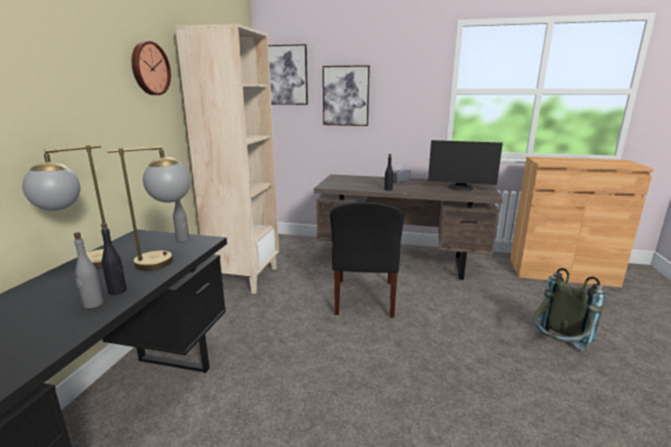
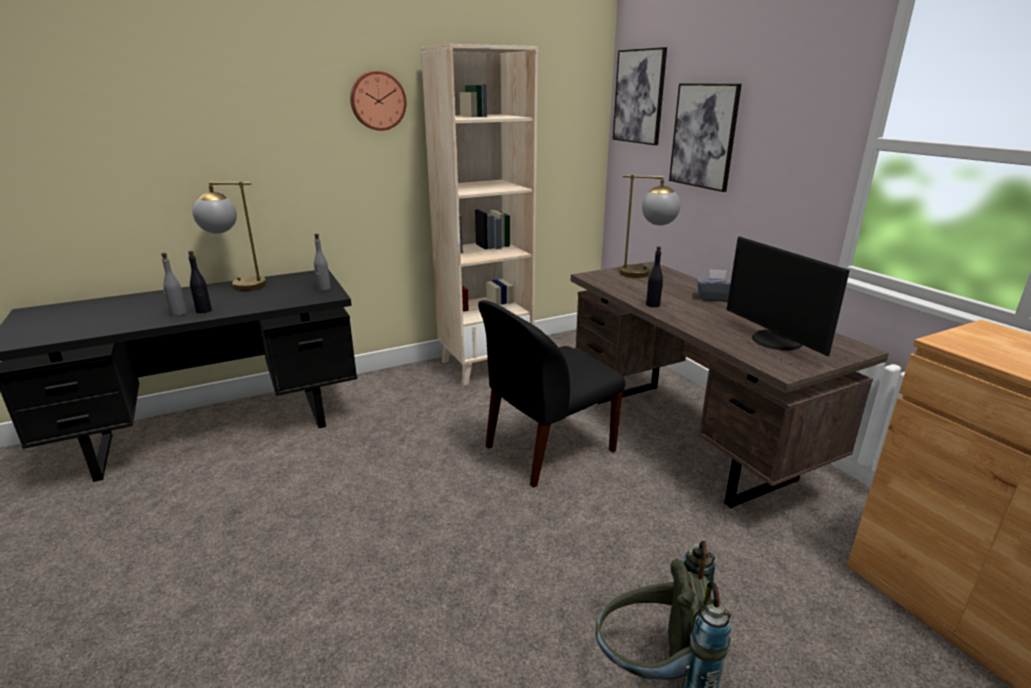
camera: 50 degrees right, 5 degrees up
table lamp [107,146,191,271] -> table lamp moved to [620,174,680,278]

